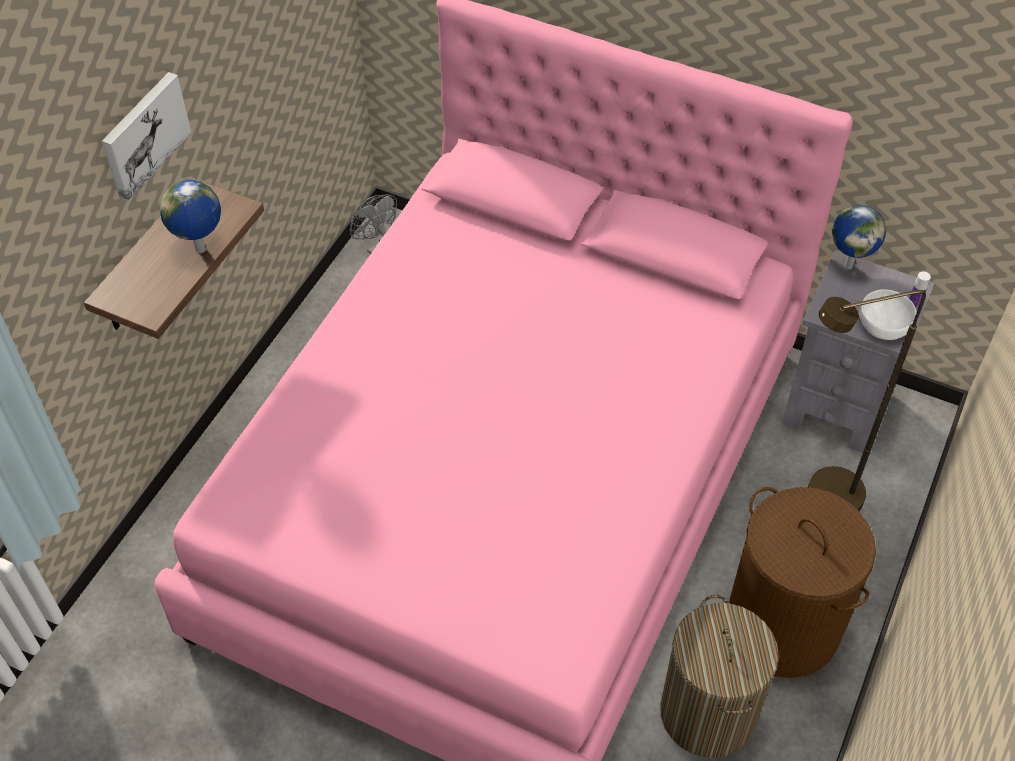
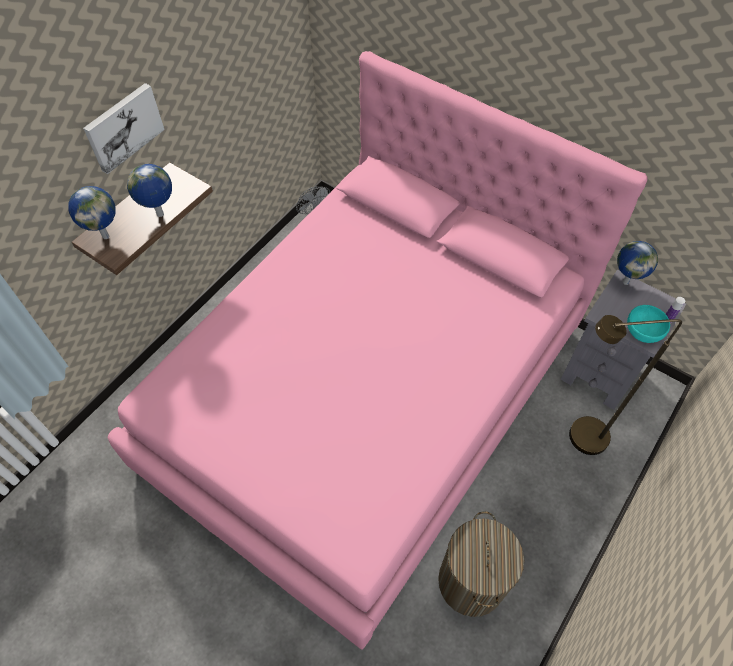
camera: 10 degrees right, 5 degrees up
brown laundry basket [729,487,876,678] -> none
white bowl [859,289,917,340] -> turquoise bowl [627,305,670,343]
none -> globe [68,186,116,239]

